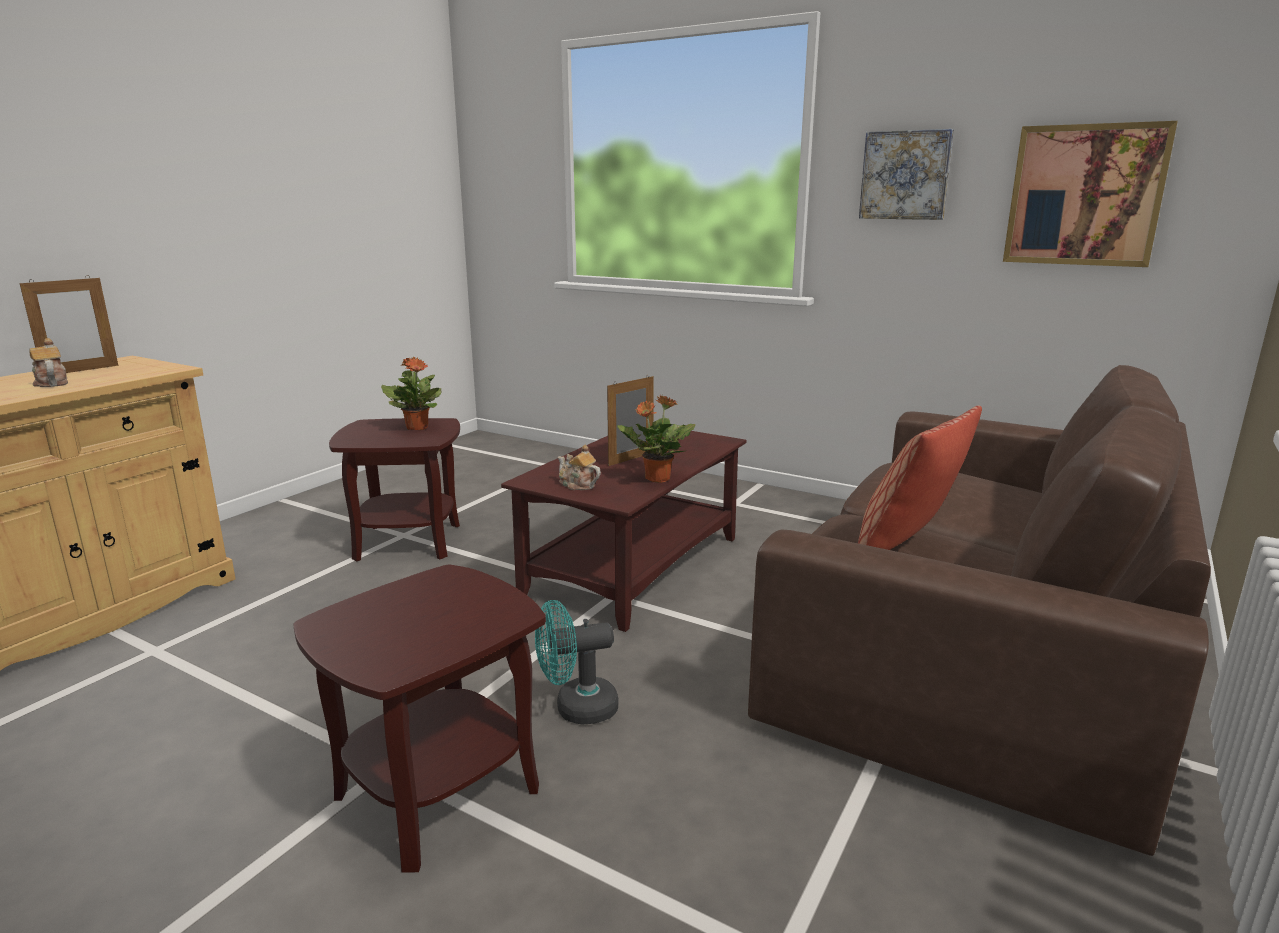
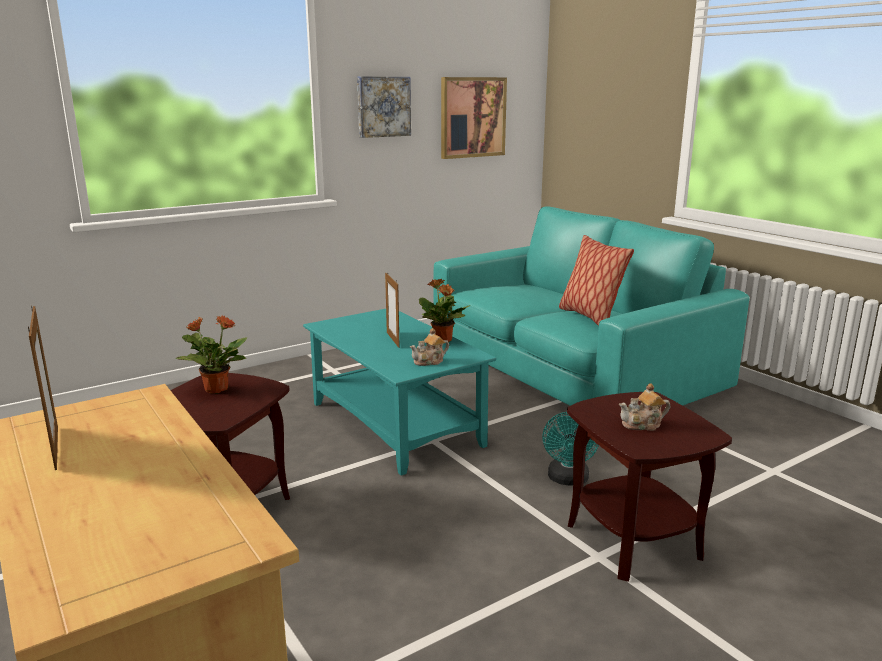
camera: 65 degrees left, 0 degrees up
teapot [29,338,68,387] -> teapot moved to [619,383,670,431]
brown coffee table [501,431,746,632] -> turquoise coffee table [303,309,496,476]
brown sofa [748,365,1211,856] -> turquoise sofa [434,207,749,406]

